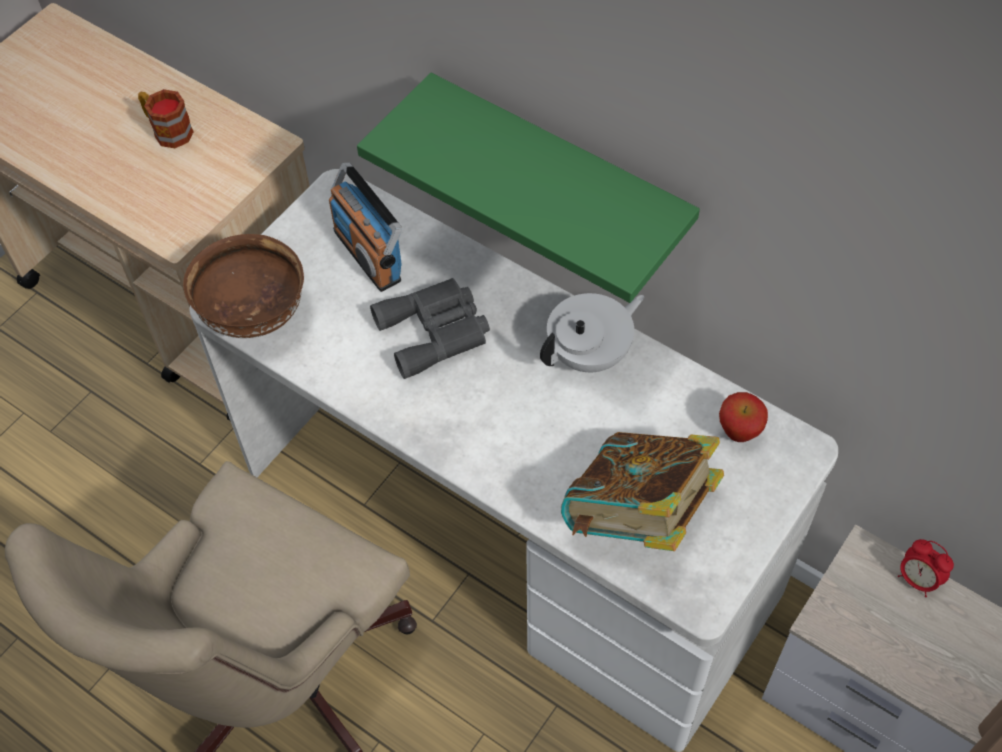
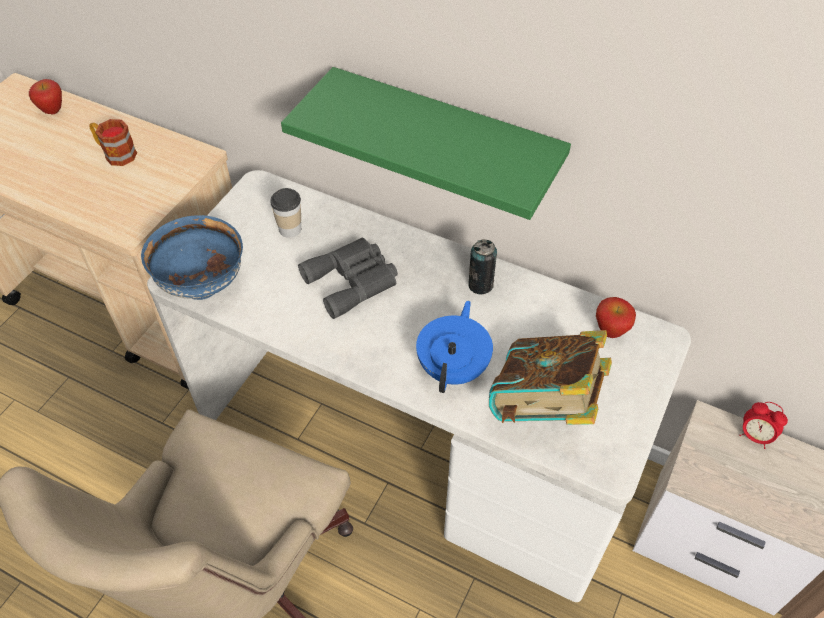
camera: 10 degrees left, 5 degrees down
brown bowl [183,234,304,338] -> blue bowl [141,215,243,300]
radio [329,163,402,292] -> cup [270,188,301,238]
white teapot [540,293,645,372] -> can [468,239,497,295]
none -> apple [29,79,62,114]
none -> blue teapot [416,301,493,393]

